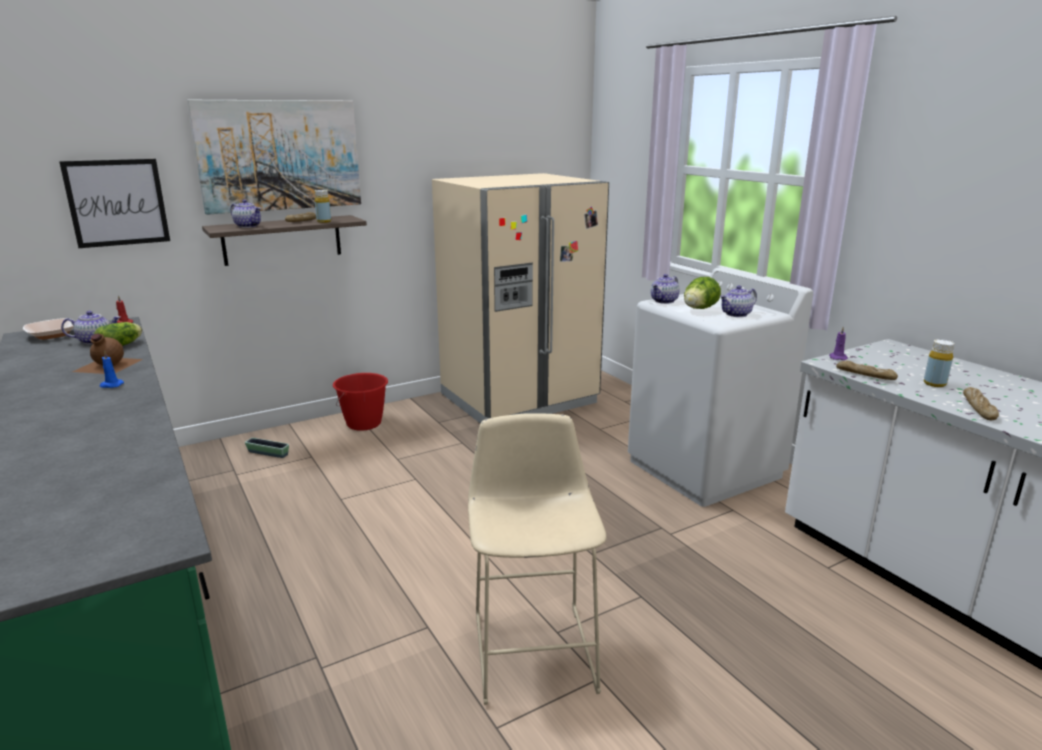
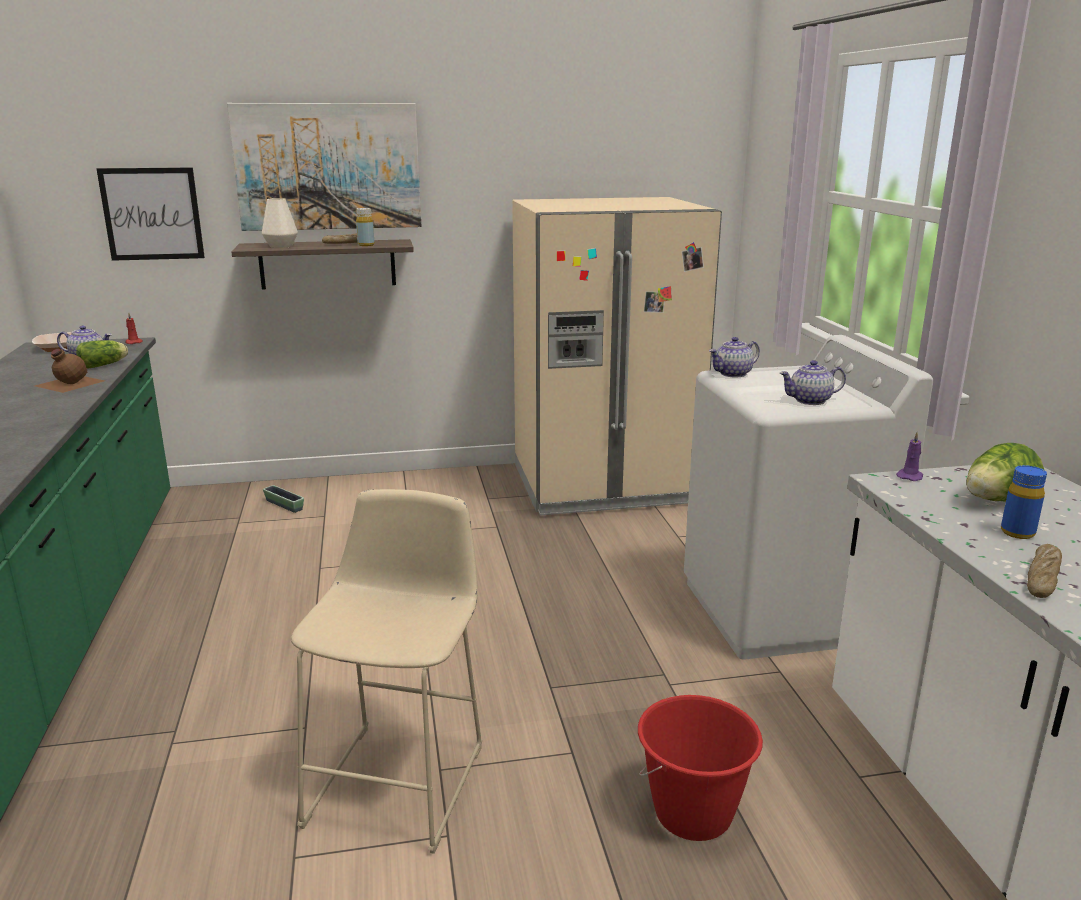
camera: 20 degrees right, 0 degrees up
blue candle [100,350,124,388] -> none
teapot [231,199,261,228] -> white vase [262,198,298,248]
red bucket [333,373,388,431] -> red bucket moved to [638,695,763,841]
lettuce [684,277,721,309] -> lettuce moved to [966,443,1044,501]
bread [836,361,898,380] -> none
yellow bottle [924,339,955,387] -> blue bottle [1001,465,1047,539]

